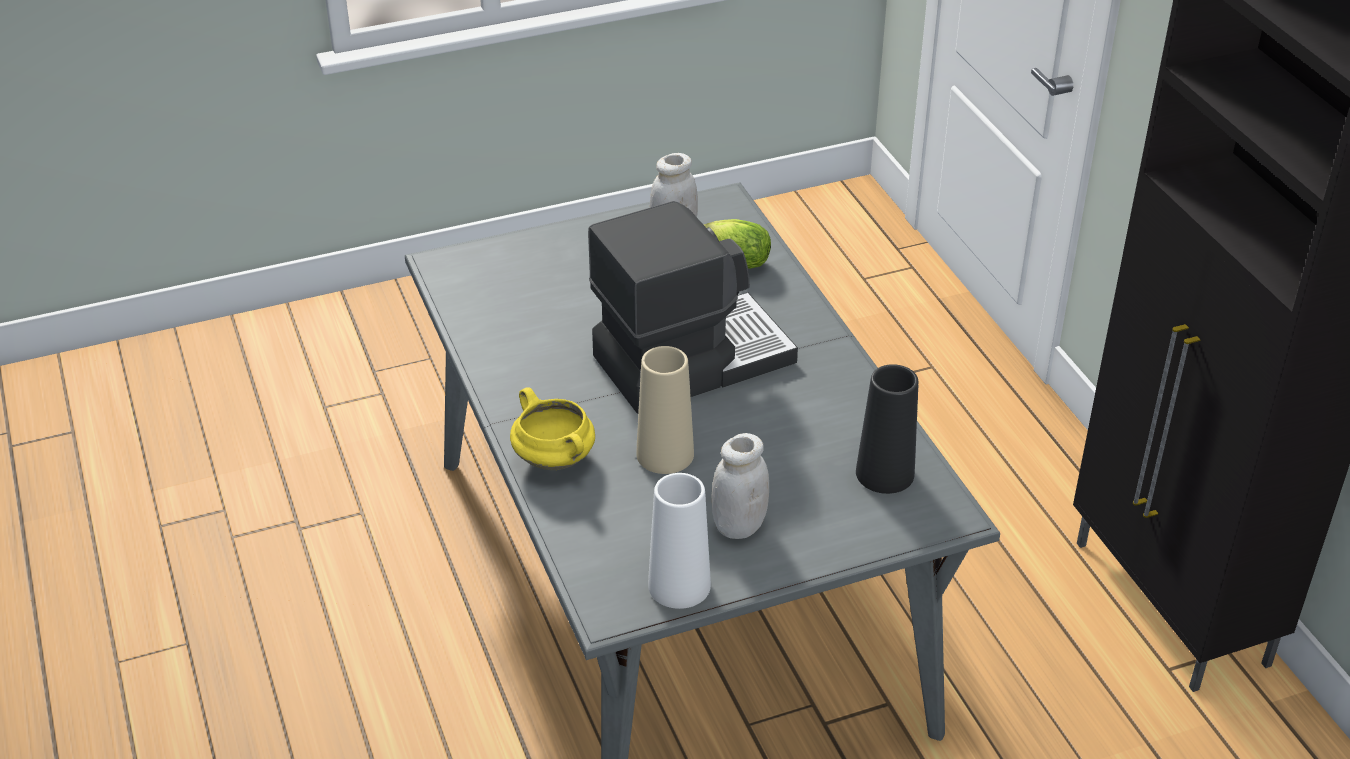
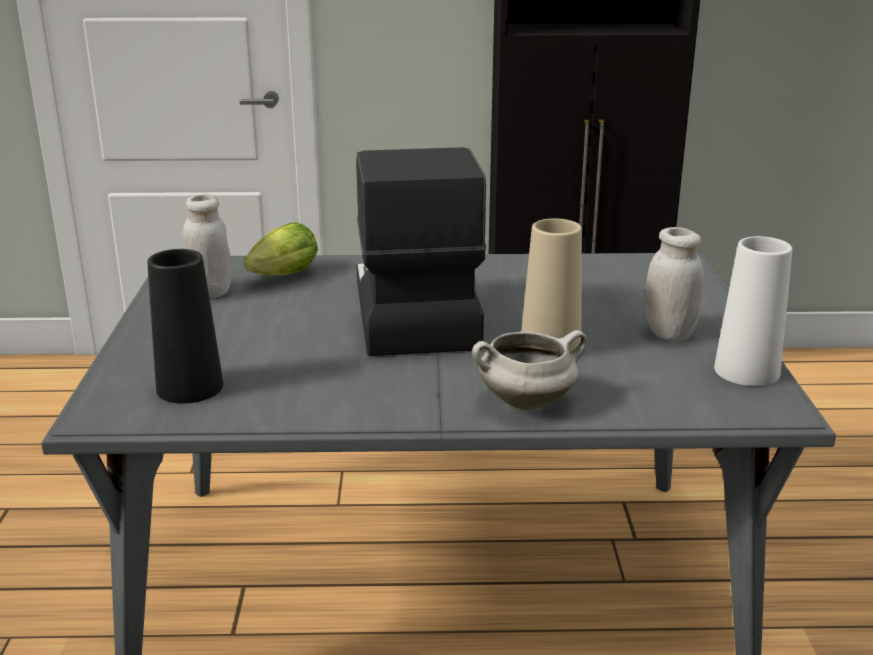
camera: 70 degrees left, 15 degrees down
yellow cooking pot [510,387,595,470] -> white cooking pot [472,330,587,410]
black vase [856,364,918,494] -> black vase moved to [147,249,223,403]

